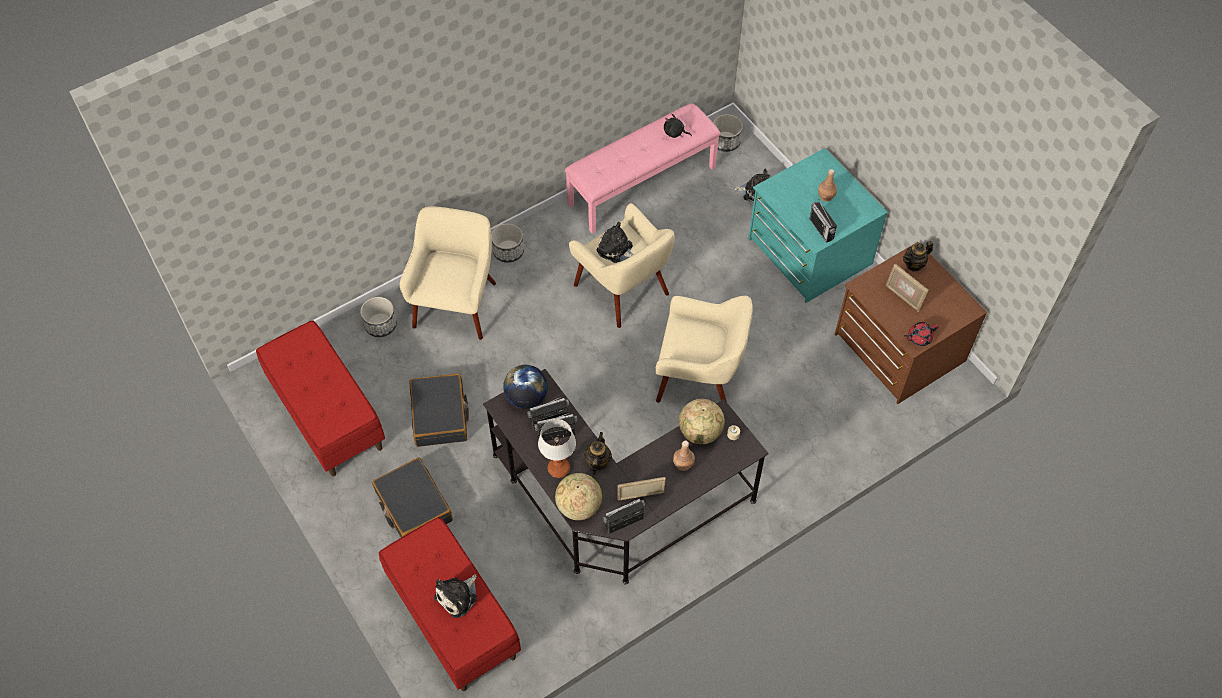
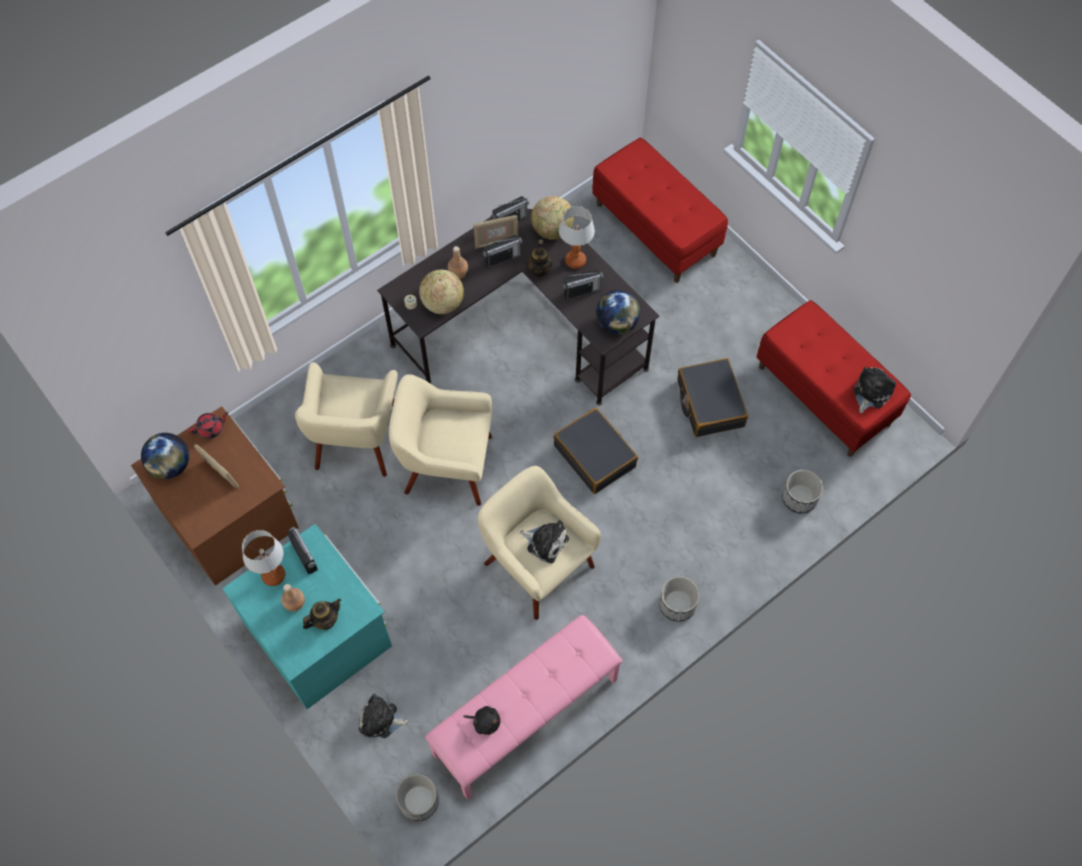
camera: 175 degrees right, 5 degrees up
black suitcase [372,458,453,537] -> black suitcase moved to [553,408,638,494]
beige armchair [400,206,496,340] -> beige armchair moved to [295,362,398,477]
plush toy [434,574,477,618] -> plush toy moved to [853,367,896,413]
radio [527,397,570,429] -> radio moved to [482,235,522,268]
teapot [903,241,933,272] -> teapot moved to [303,598,341,630]
none -> globe [141,433,189,479]
none -> table lamp [242,530,285,586]

